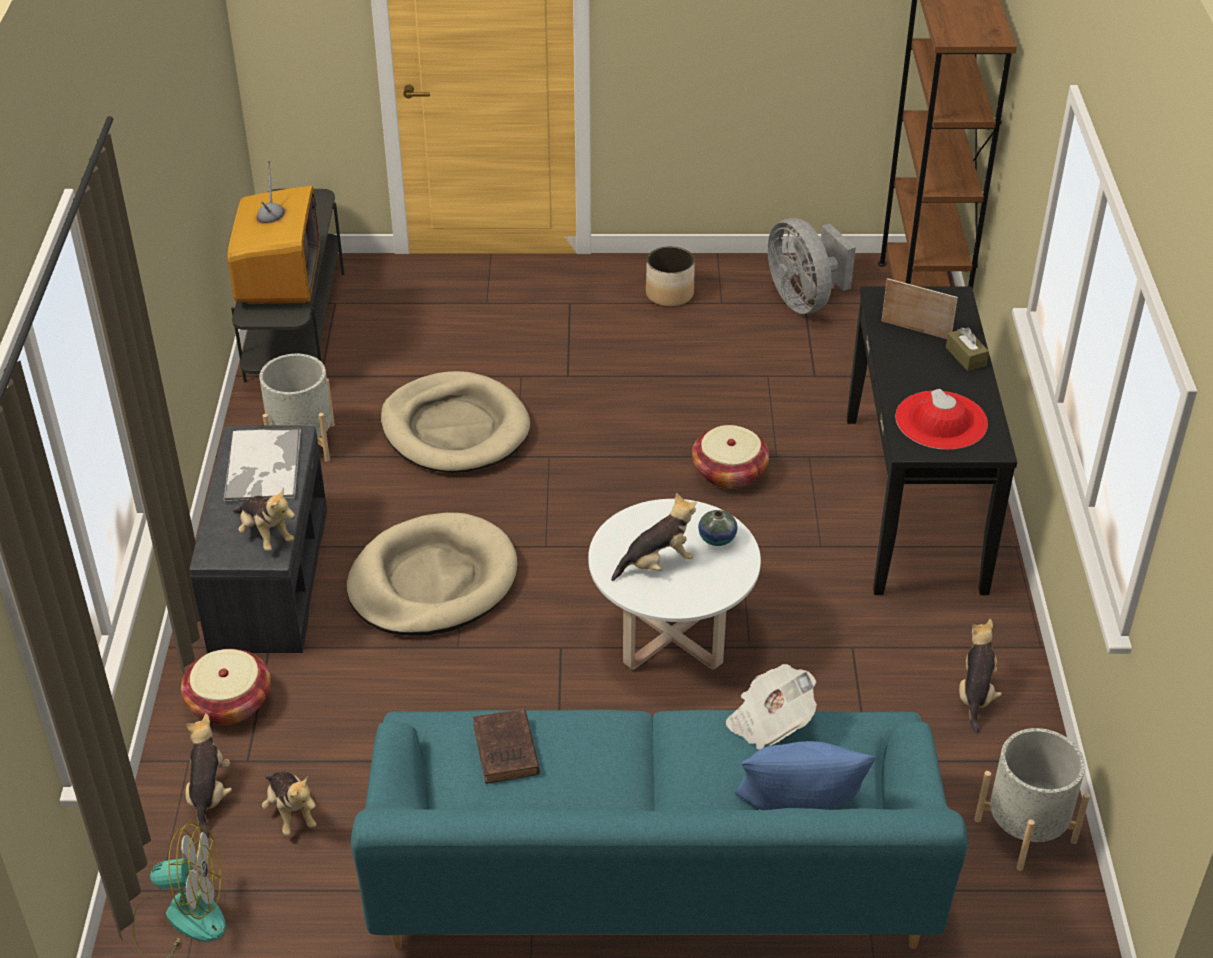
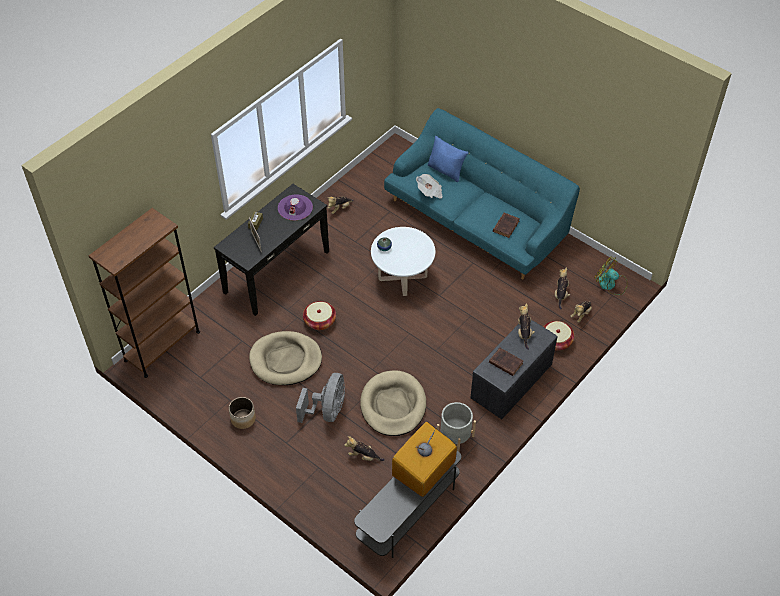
camera: 140 degrees left, 10 degrees up
tray [223,427,301,502] -> brown book [489,348,523,376]
beige dog bed [347,513,517,635] -> beige dog bed moved to [249,331,322,385]
plush toy [611,493,697,581] -> plush toy moved to [344,436,384,461]
grey fan [768,218,856,314] -> grey fan moved to [296,373,345,423]
red hat [895,389,988,450] -> purple hat [278,195,313,220]
grey planter [974,728,1090,871] -> none

